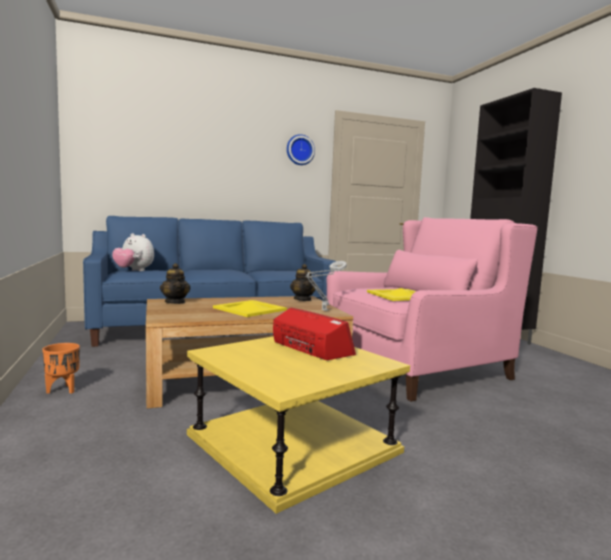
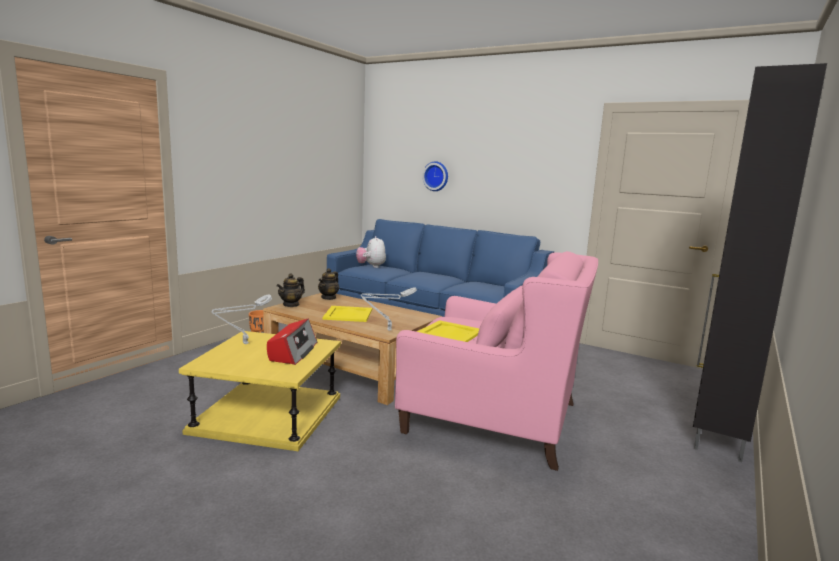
camera: 50 degrees right, 5 degrees up
wall clock [287,134,315,165] -> wall clock moved to [422,161,448,191]
teapot [290,264,316,301] -> teapot moved to [277,273,305,307]
none -> grey table lamp [211,295,272,344]

